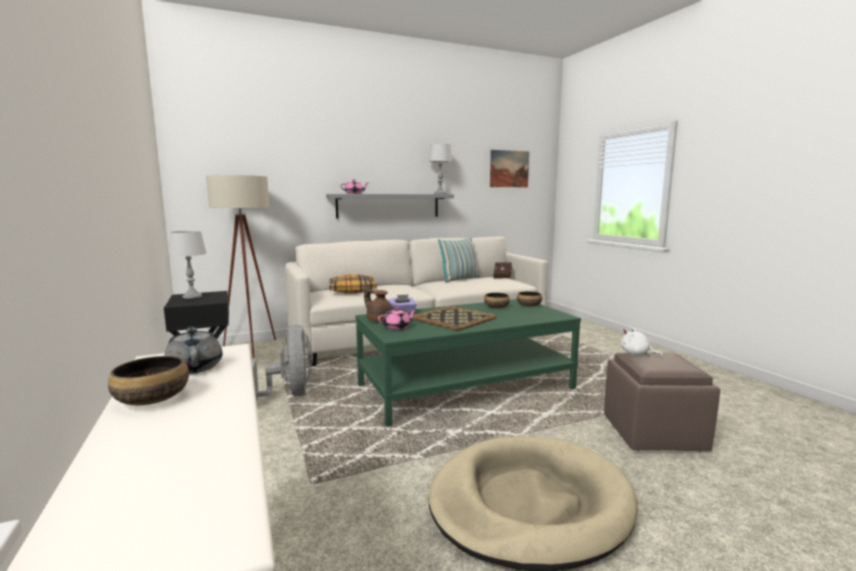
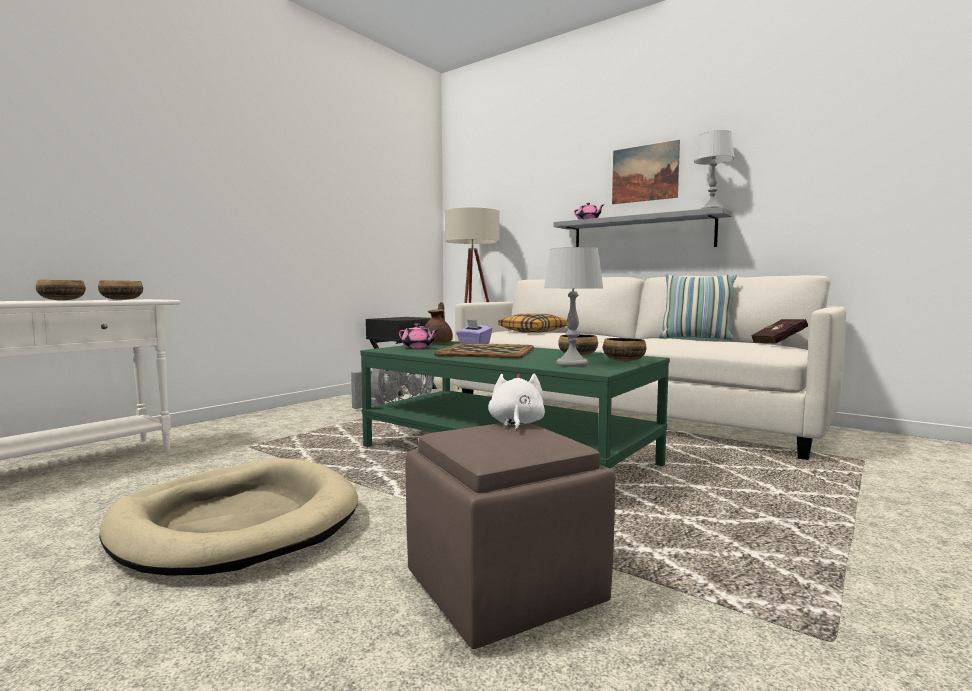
camera: 60 degrees right, 5 degrees down
grey teapot [164,326,223,374] -> bowl [98,281,143,300]
grey table lamp [169,231,207,299] -> grey table lamp moved to [544,247,603,367]
picture [490,150,529,187] -> picture moved to [612,140,680,204]

